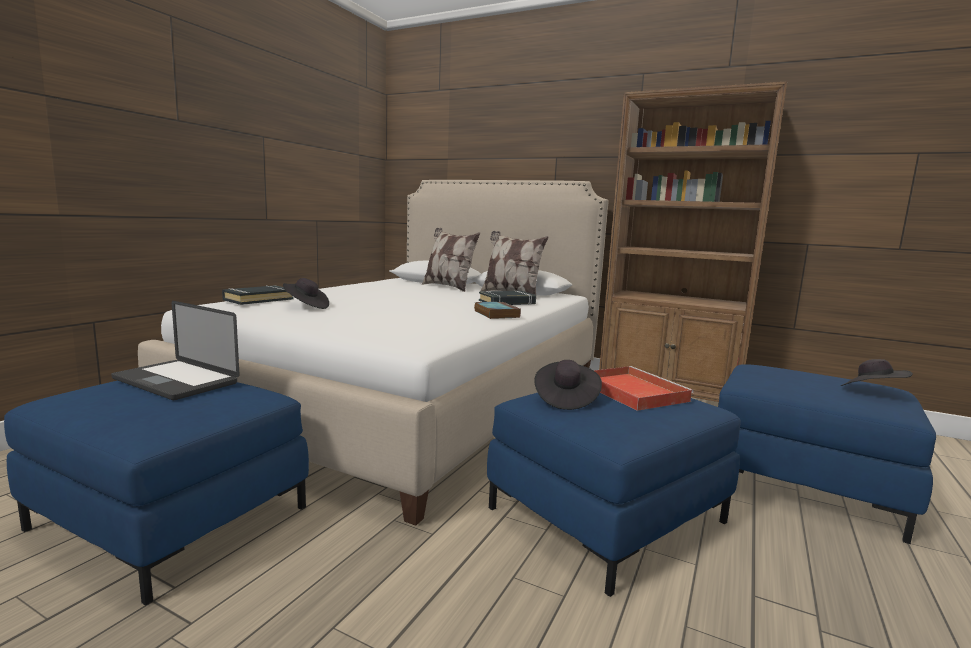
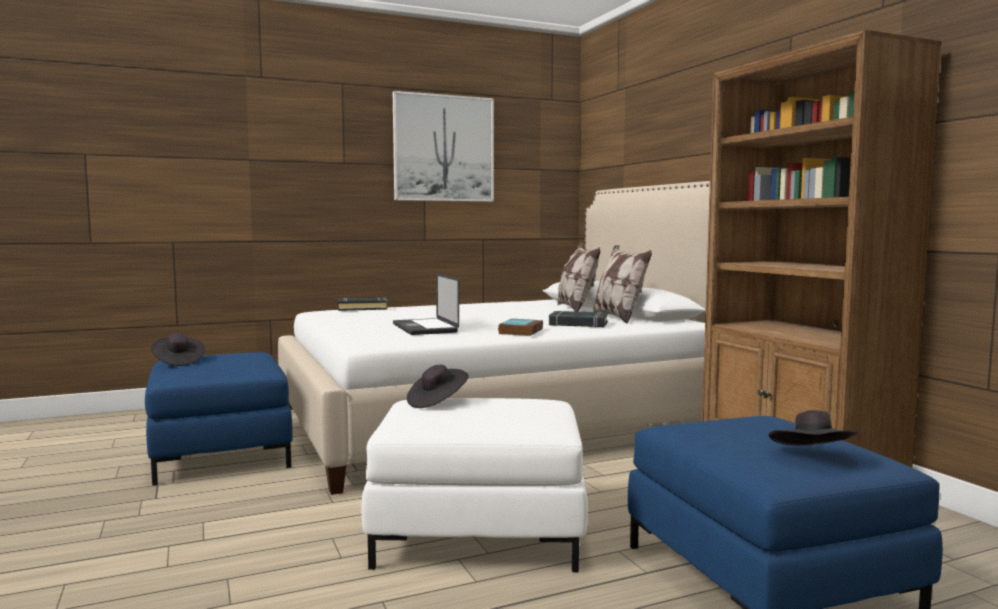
camera: 40 degrees right, 5 degrees down
laptop [111,301,240,400] -> laptop moved to [393,273,459,335]
black hat [283,278,329,309] -> black hat moved to [151,333,205,366]
blue ottoman [487,393,741,597] -> white ottoman [362,398,588,572]
red tray [593,366,694,411] -> none
none -> picture [393,91,494,202]

